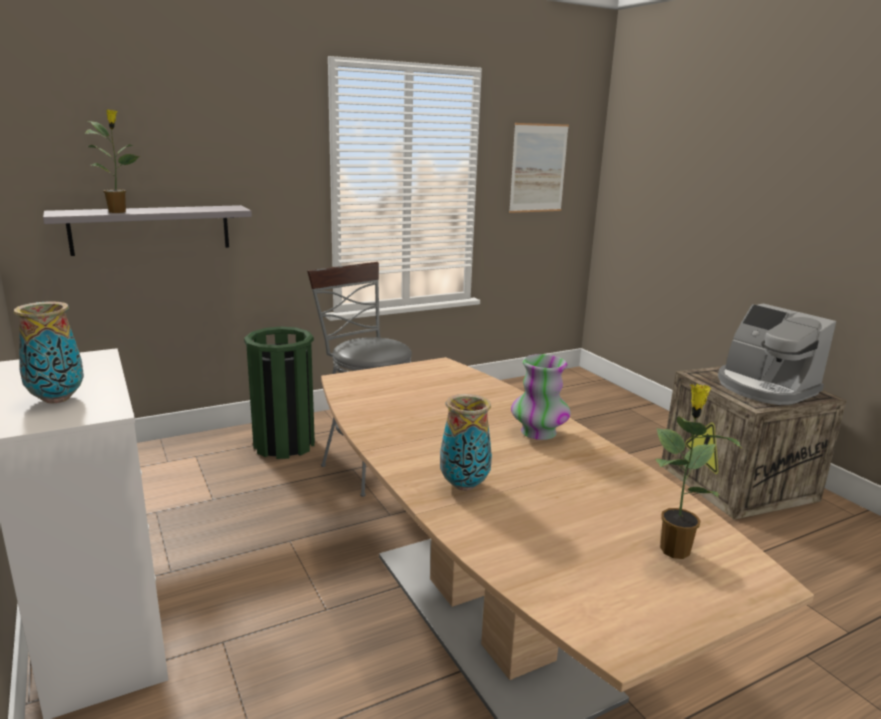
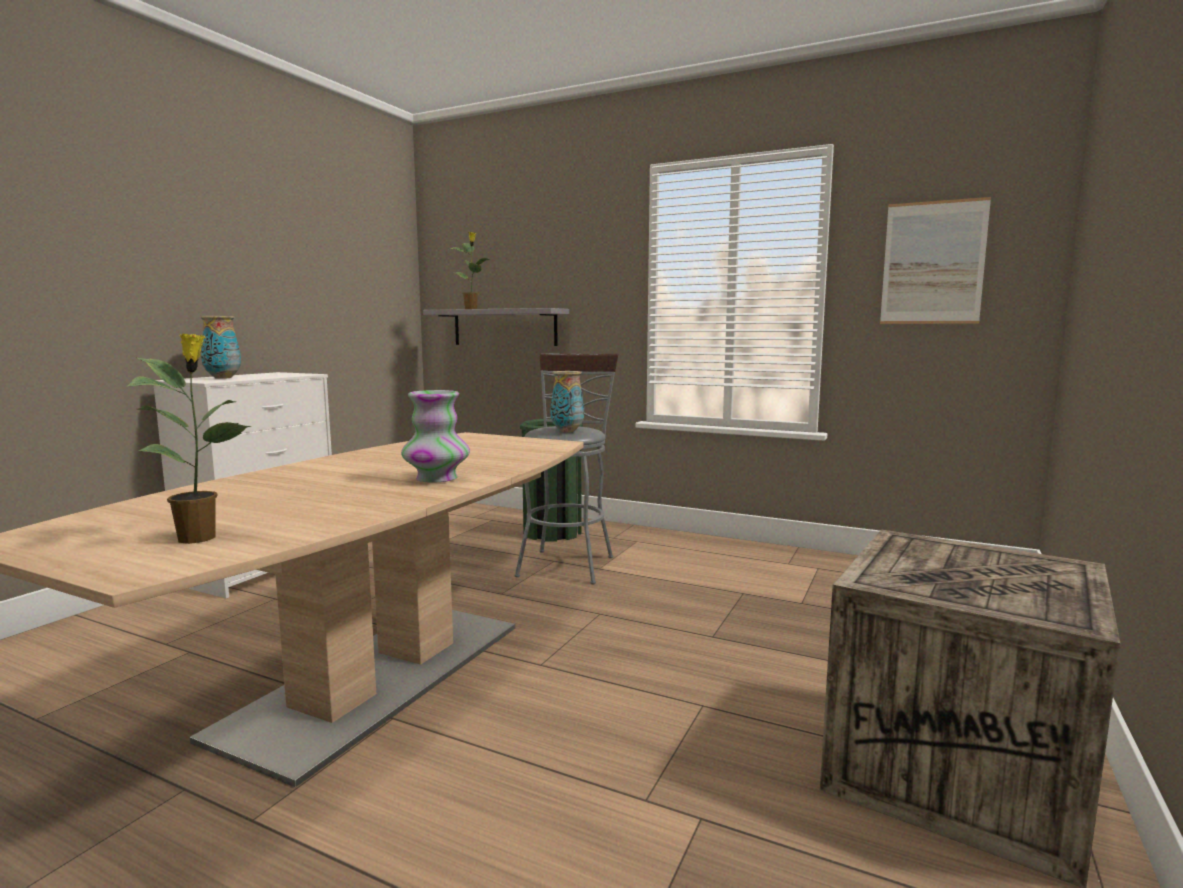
camera: 55 degrees right, 10 degrees down
vase [440,394,492,491] -> vase moved to [550,371,584,432]
coffee machine [718,304,836,405] -> none

